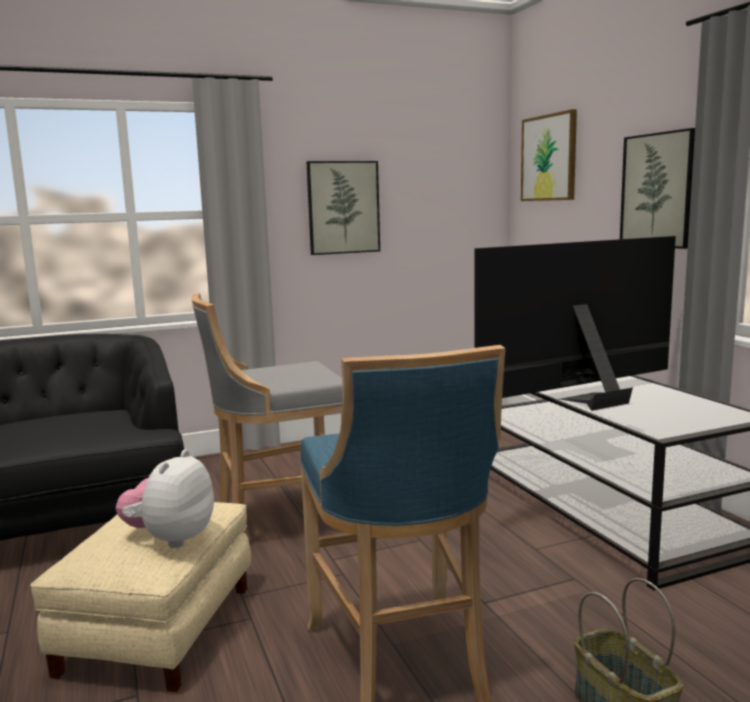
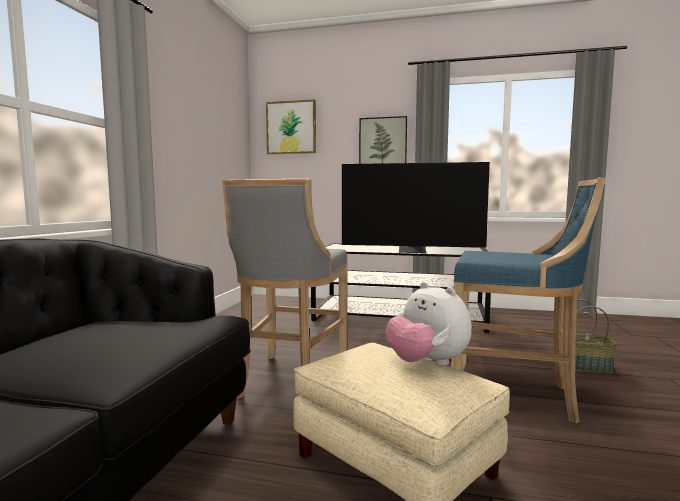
camera: 55 degrees left, 5 degrees down
picture [307,161,380,255] -> none
television [474,236,676,411] -> television turned 90 degrees counterclockwise [342,162,490,253]

